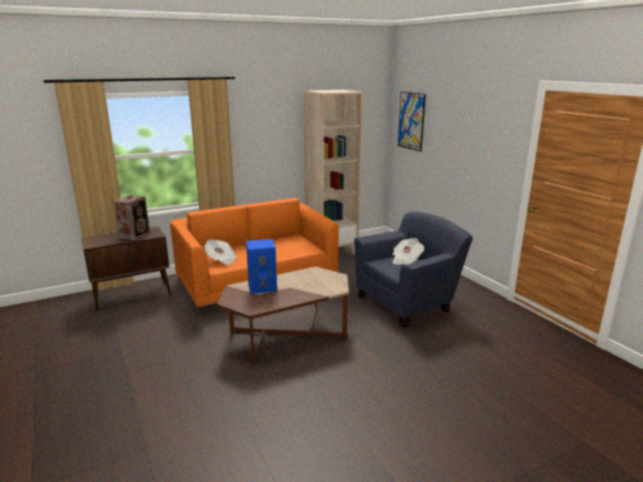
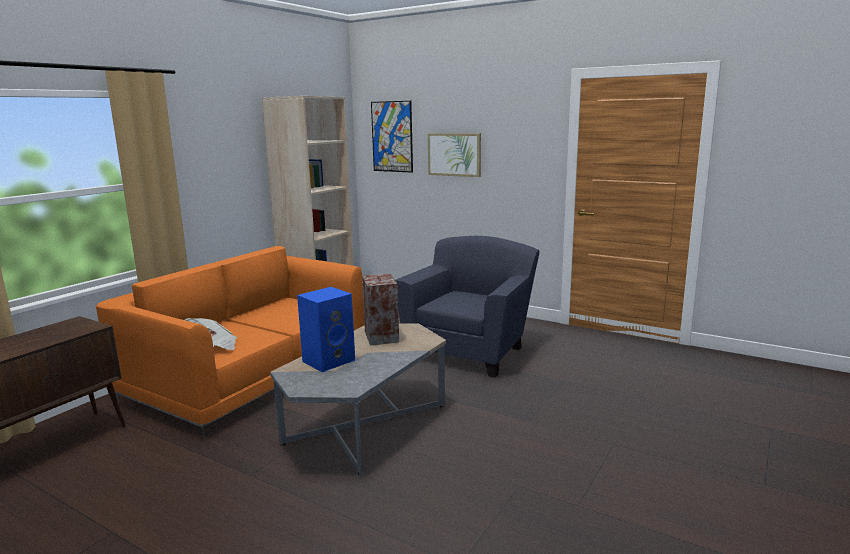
camera: 30 degrees left, 5 degrees down
speaker [114,195,150,240] -> speaker moved to [362,273,399,345]
brown coffee table [217,267,349,365] -> grey coffee table [270,324,446,475]
newspaper [392,238,424,265] -> none
none -> picture [428,133,481,177]

